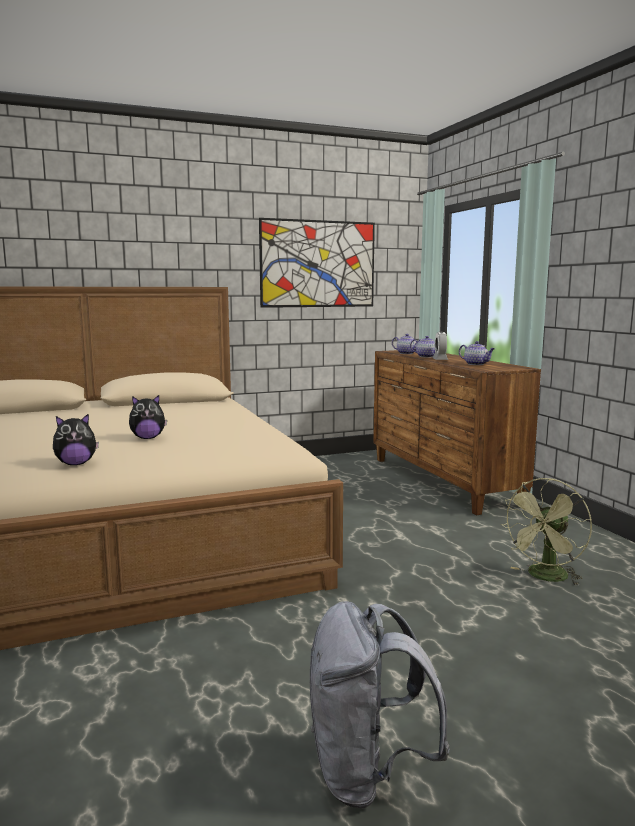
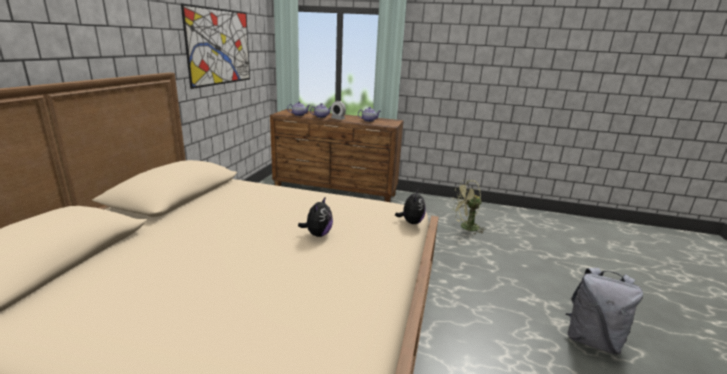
camera: 55 degrees left, 10 degrees up
plush toy [53,413,99,465] -> plush toy moved to [395,189,426,224]
green fan [501,478,592,586] -> green fan turned 90 degrees clockwise [452,180,486,234]

